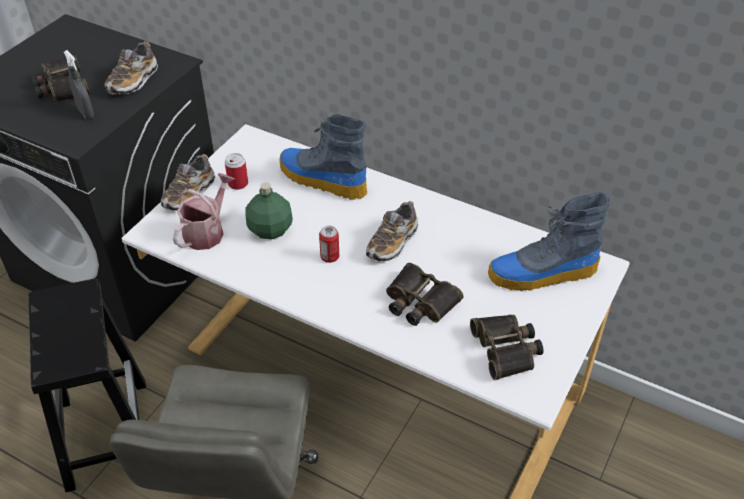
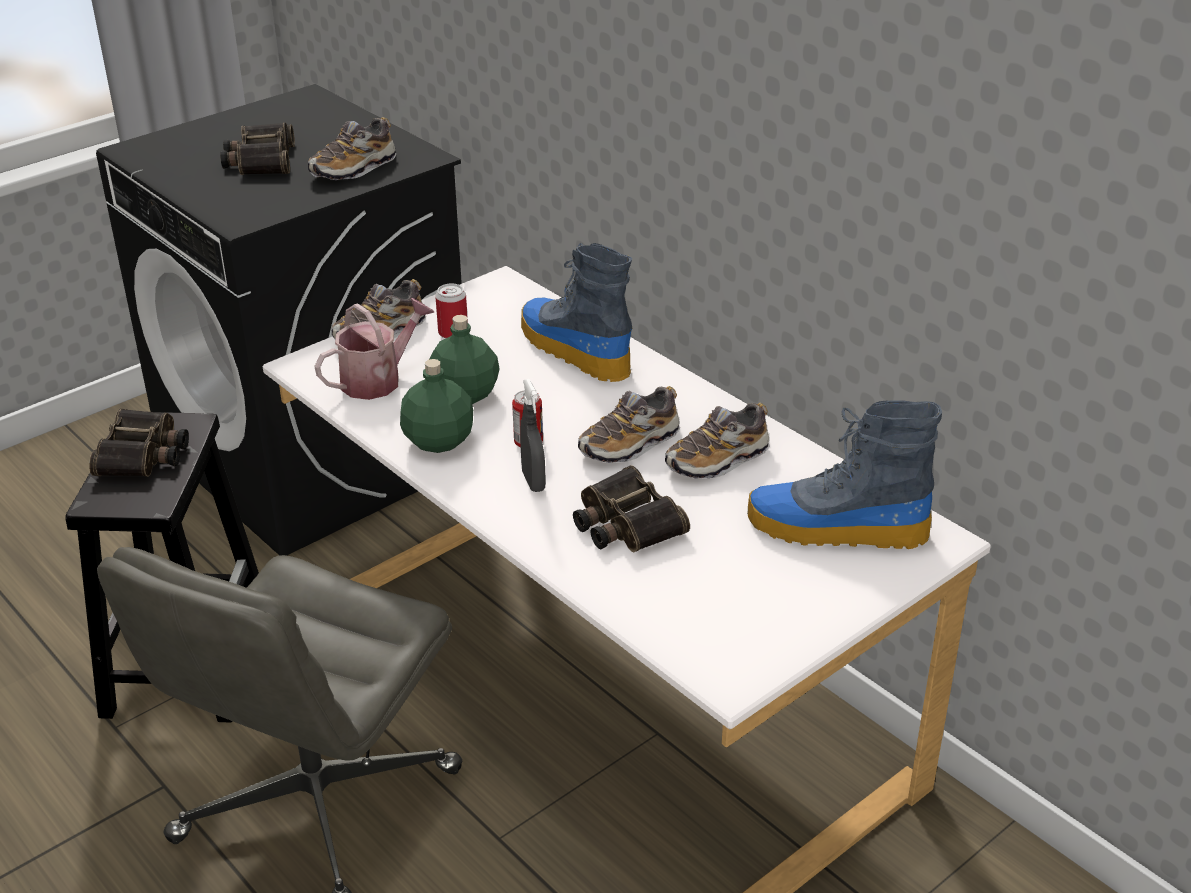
camera: 20 degrees right, 10 degrees down
grey spray bottle [64,50,94,119] -> grey spray bottle moved to [520,379,546,492]
binoculars [470,315,543,380] -> binoculars moved to [89,408,189,477]
none -> green bottle [400,359,473,453]
none -> shoe [665,403,770,479]

